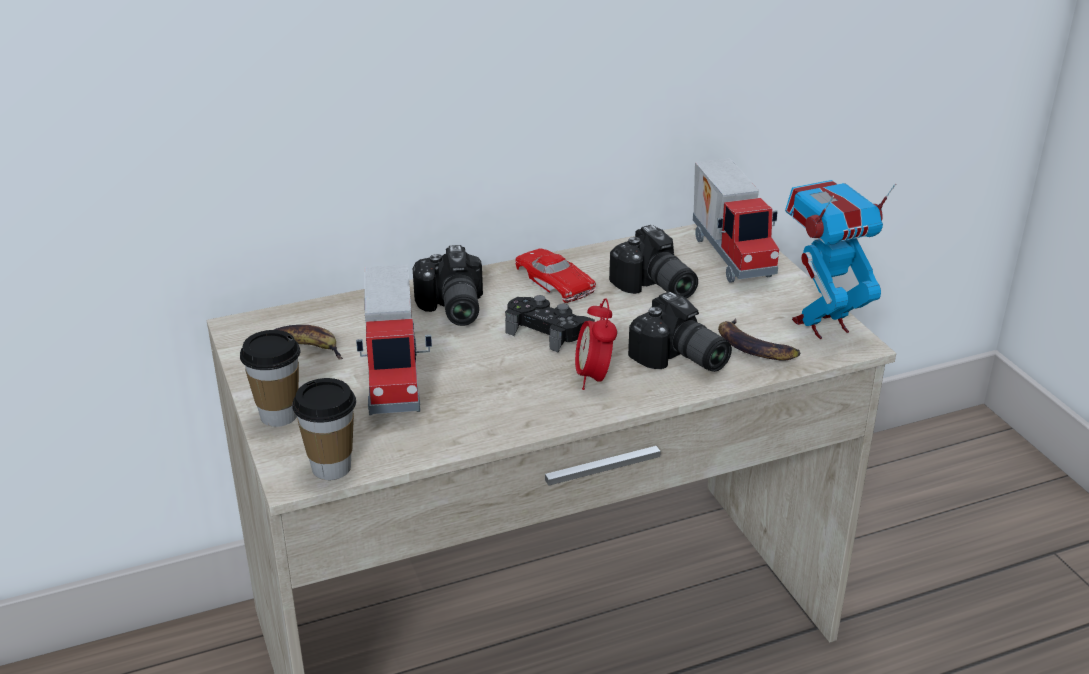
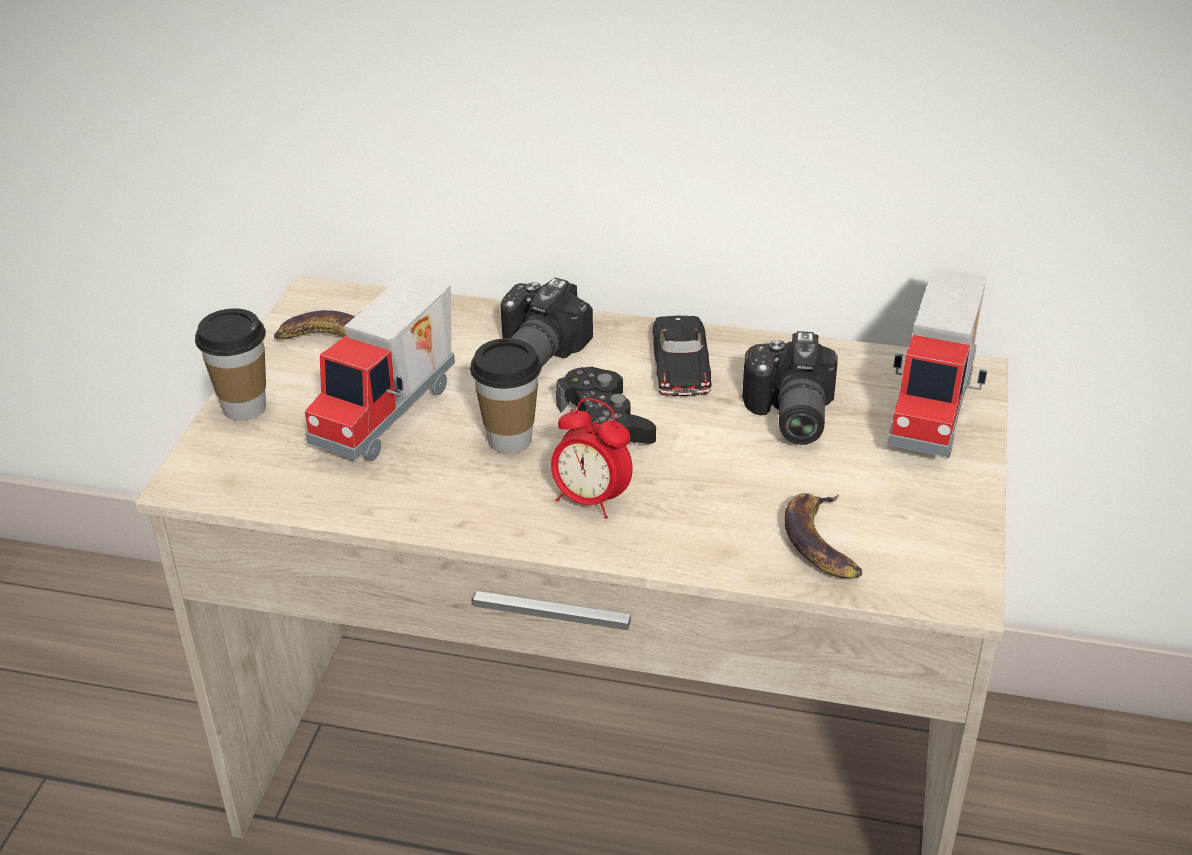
camera: 35 degrees right, 5 degrees up
cup [292,378,356,480] -> cup moved to [470,338,542,454]
red toy car [515,248,596,303] -> black toy car [652,316,712,397]
alarm clock [575,298,617,390] -> alarm clock turned 90 degrees counterclockwise [551,398,633,519]
camera [628,291,732,372] -> none
toy robot [785,180,896,339] -> none

